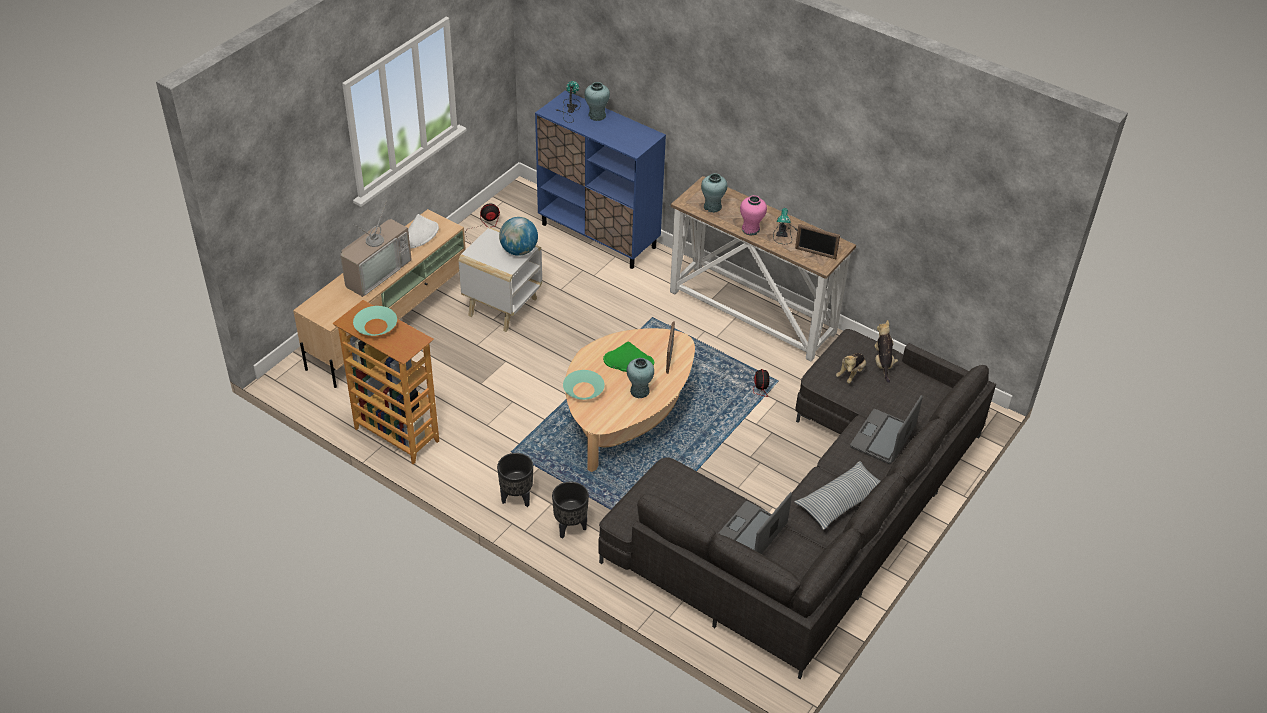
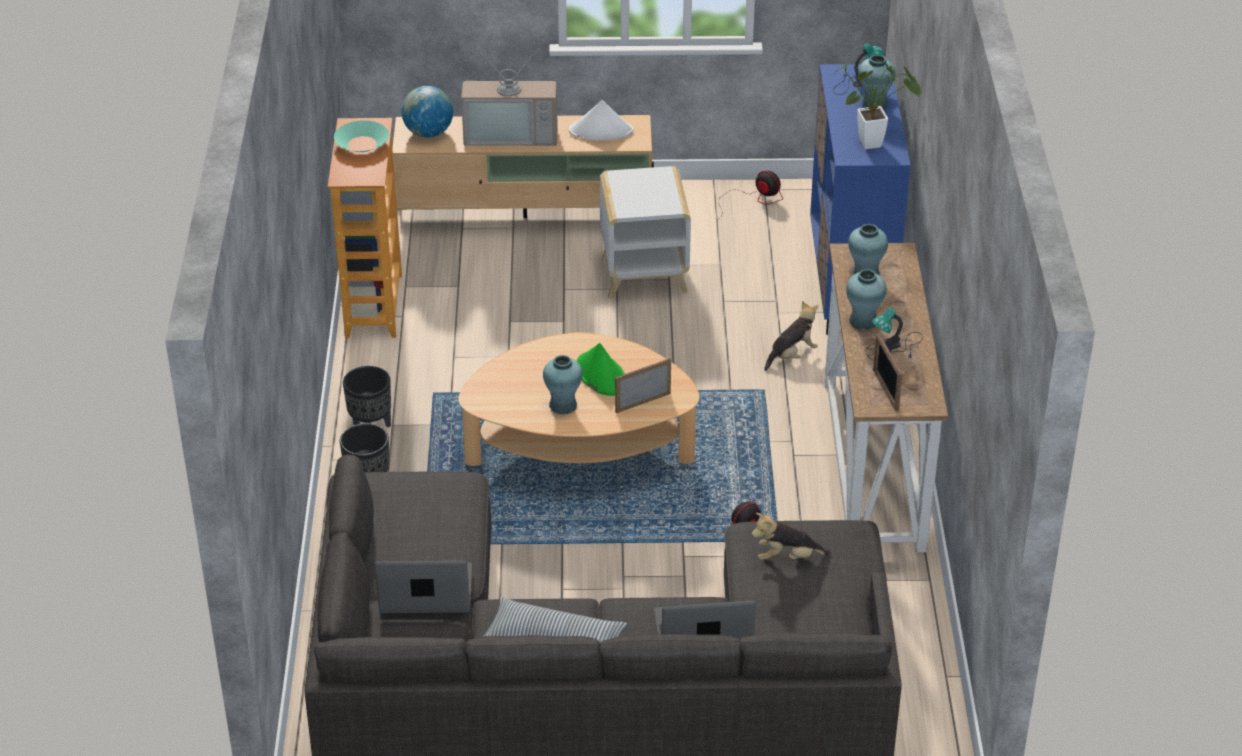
camera: 55 degrees right, 5 degrees down
globe [499,217,538,256] -> globe moved to [402,86,453,138]
turquoise bowl [563,370,605,400] -> none
pink vase [740,195,767,235] -> turquoise vase [846,269,887,330]
plush toy [875,320,898,383] -> plush toy moved to [764,301,818,371]
none -> potted plant [834,63,921,149]

